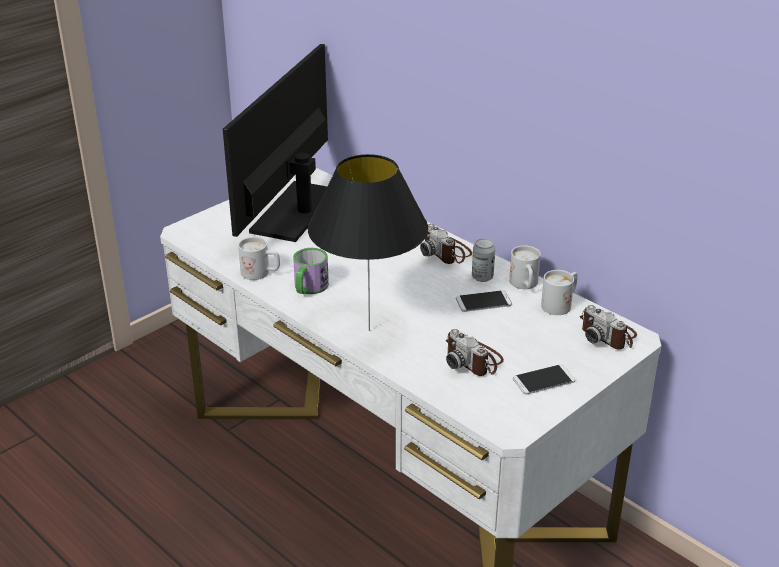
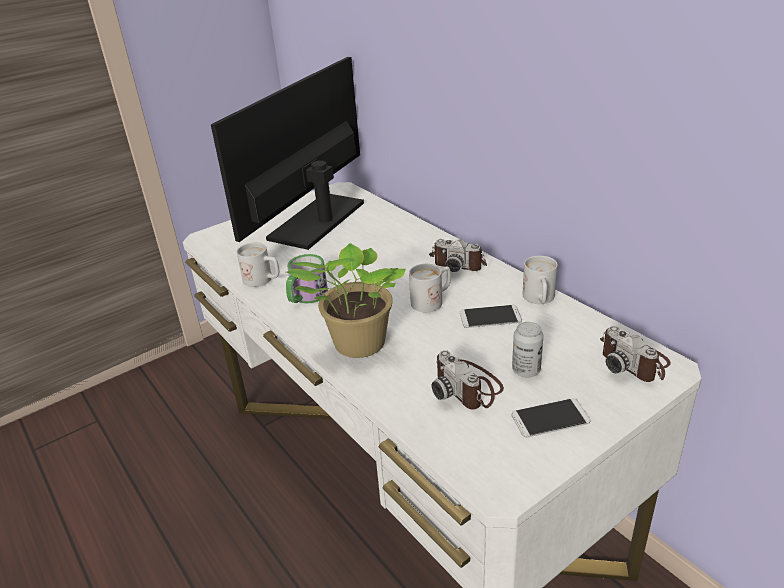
camera: 10 degrees right, 0 degrees up
black table lamp [308,154,428,331] -> potted plant [286,243,406,358]
camera [420,224,472,264] -> camera turned 45 degrees counterclockwise [429,239,487,272]
can [472,238,495,282] -> can moved to [512,322,543,377]
white mug [541,270,577,315] -> white mug moved to [409,264,451,312]

